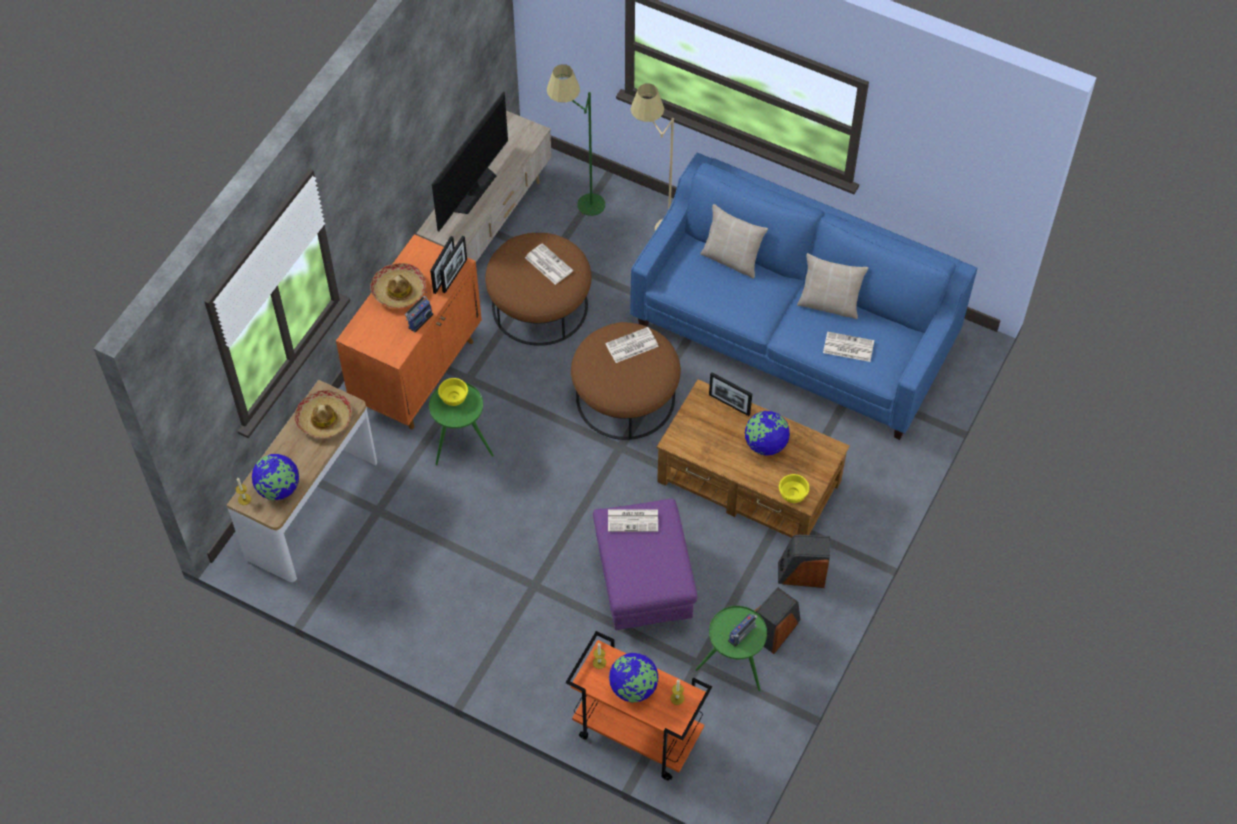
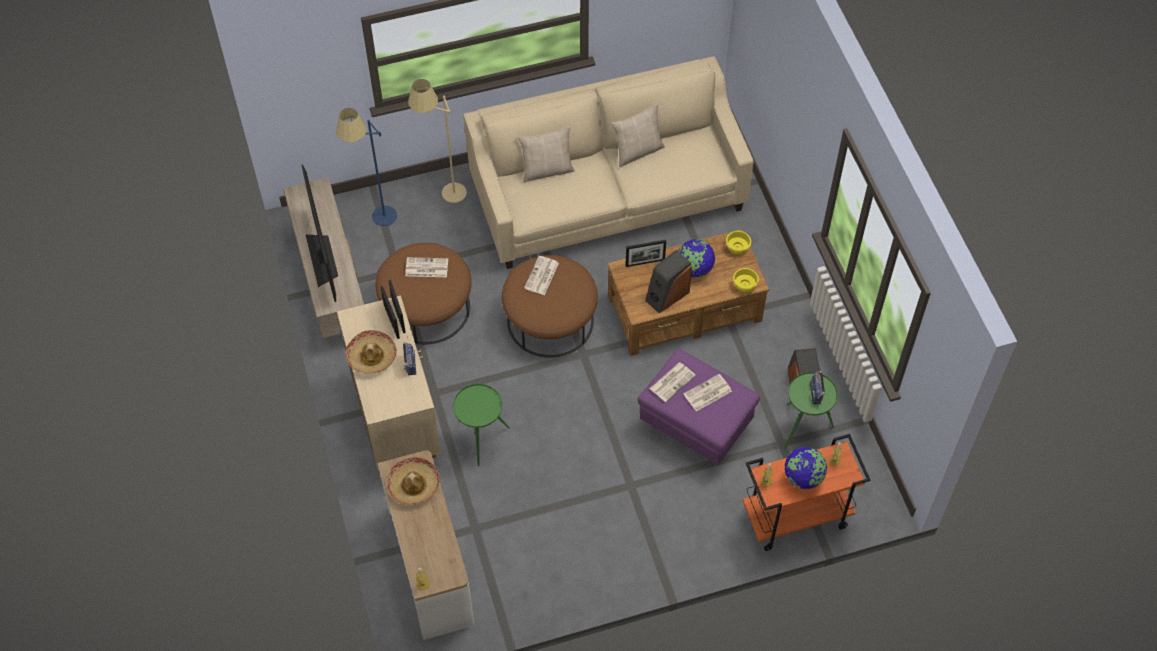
camera: 45 degrees left, 0 degrees up
globe [252,454,299,500] -> none
orange cabinet [336,234,482,429] -> beige cabinet [337,295,441,470]
yellow bowl [438,378,468,406] -> yellow bowl moved to [726,231,751,254]
green floor lamp [547,64,605,216] -> blue floor lamp [336,108,397,226]
blue sofa [630,153,977,440] -> beige sofa [463,56,753,269]
speaker [778,535,830,588] -> speaker moved to [645,250,692,313]
newspaper [823,332,874,362] -> newspaper moved to [684,374,732,411]

